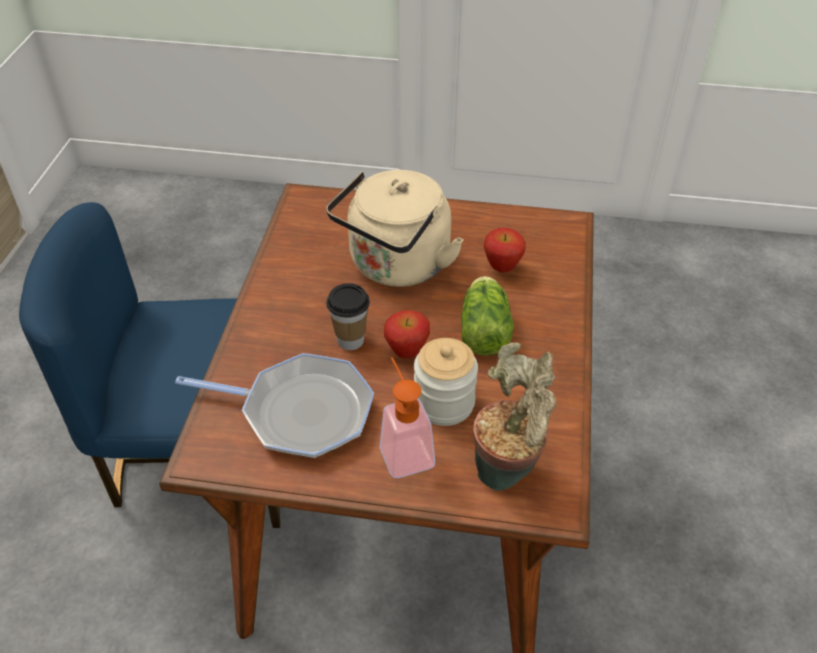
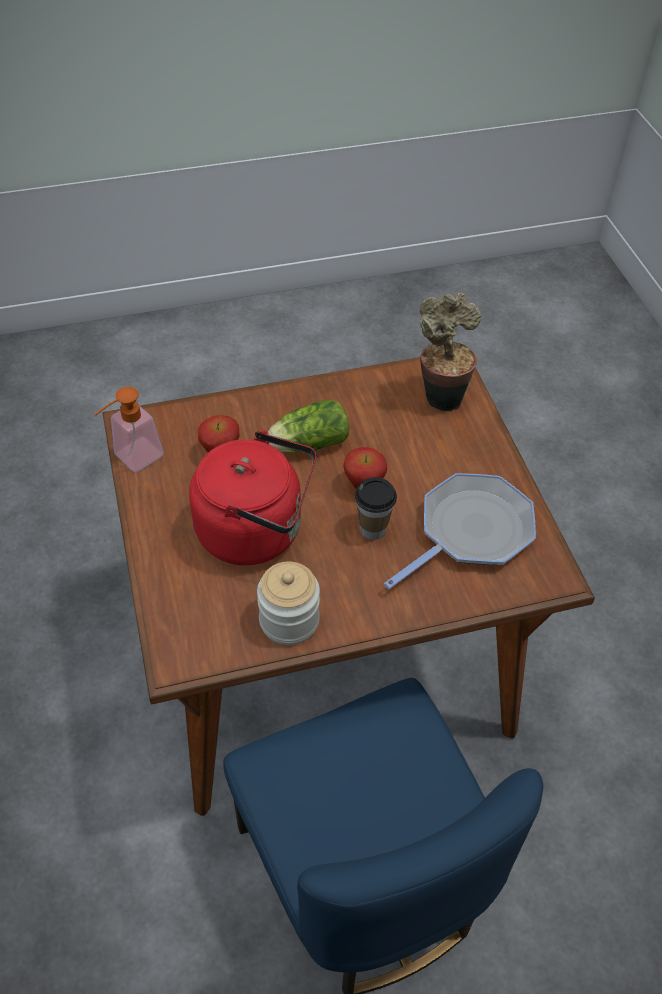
camera: 115 degrees left, 5 degrees up
frying pan [175,353,374,458] -> frying pan turned 60 degrees clockwise [384,473,536,589]
beige kettle [326,170,463,287] -> red kettle [189,430,316,565]
soap dispenser [380,357,435,478] -> soap dispenser moved to [94,387,164,472]
jar [414,338,478,426] -> jar moved to [257,562,320,645]

